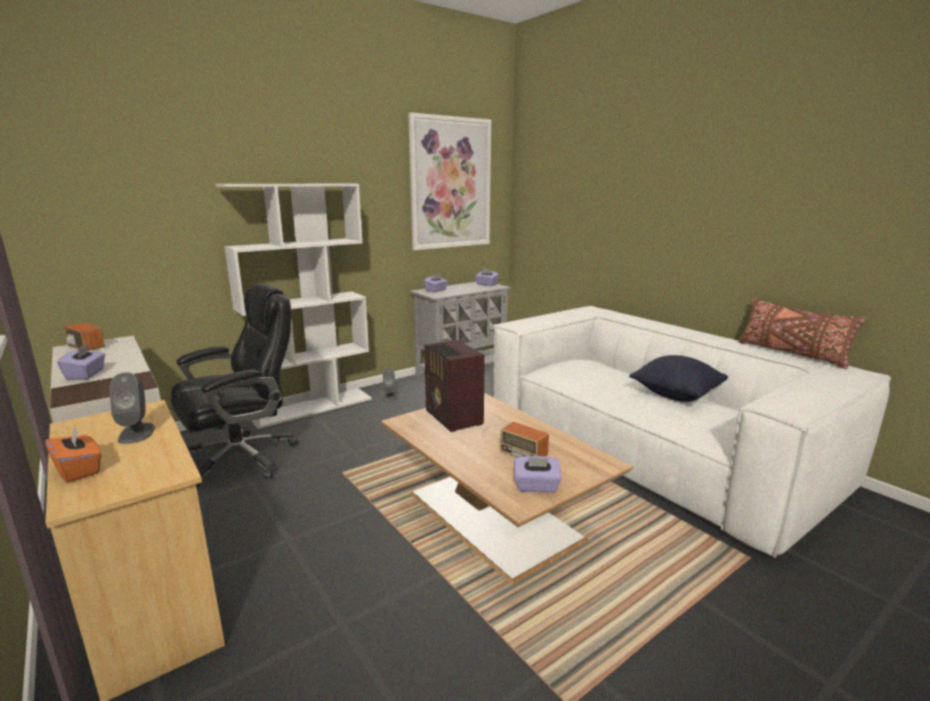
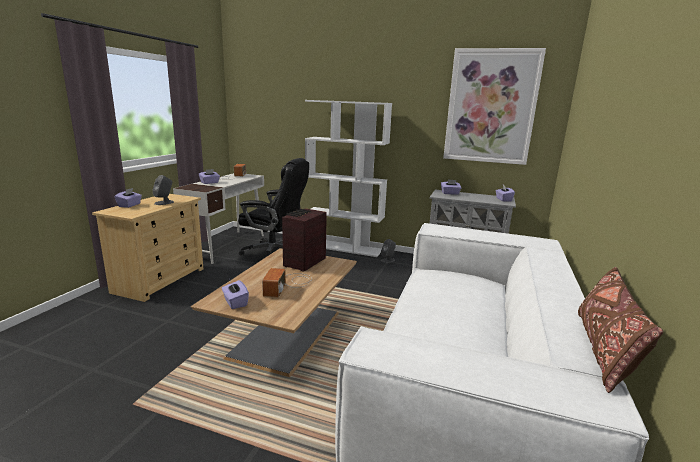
camera: 55 degrees right, 0 degrees up
orange tissue box [45,424,102,483] -> purple tissue box [115,188,142,208]
black pillow [629,355,728,402] -> none

